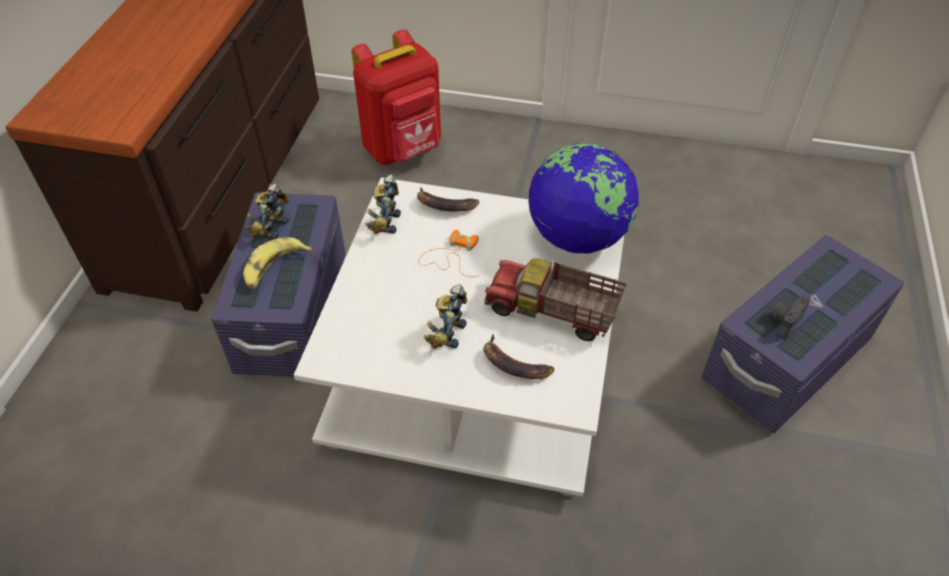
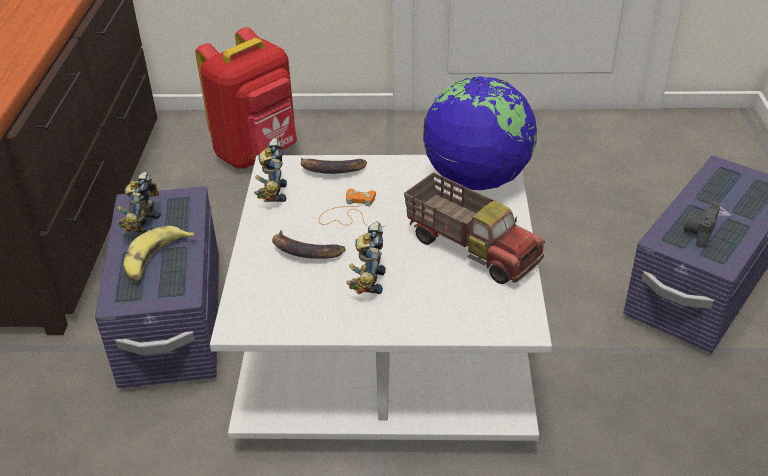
camera: 10 degrees left, 10 degrees down
banana [483,334,554,379] -> banana moved to [272,230,346,259]
toy truck [484,258,627,341] -> toy truck turned 150 degrees counterclockwise [404,172,545,284]

